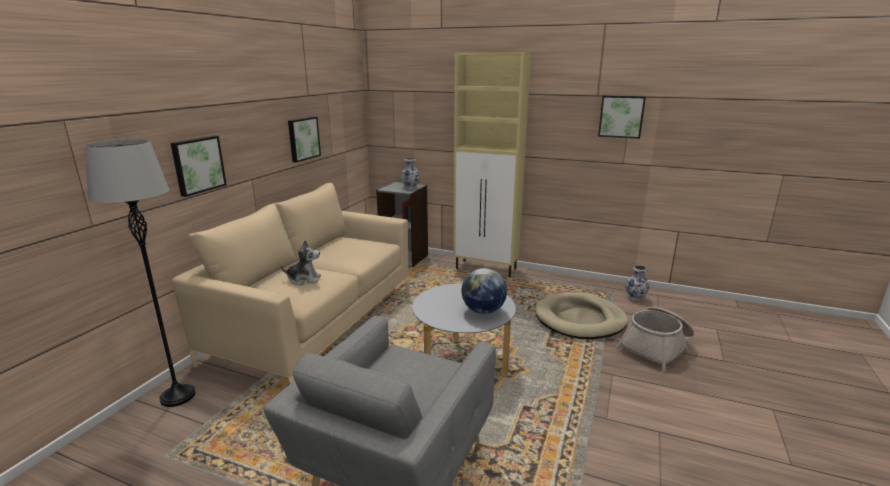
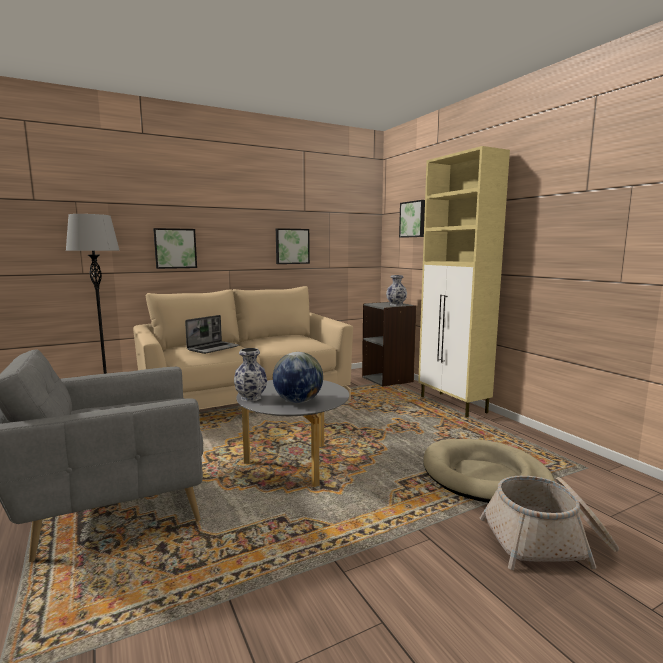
camera: 40 degrees right, 10 degrees down
plush toy [281,240,321,285] -> laptop [185,315,239,354]
picture [598,95,646,139] -> picture moved to [399,200,425,238]
vase [625,265,650,301] -> vase moved to [234,348,267,402]

